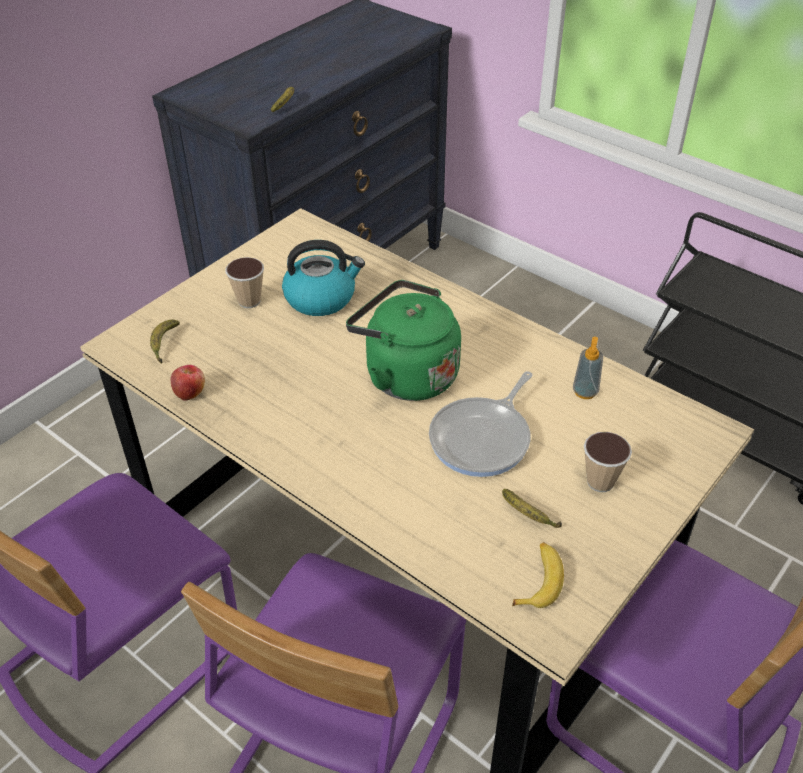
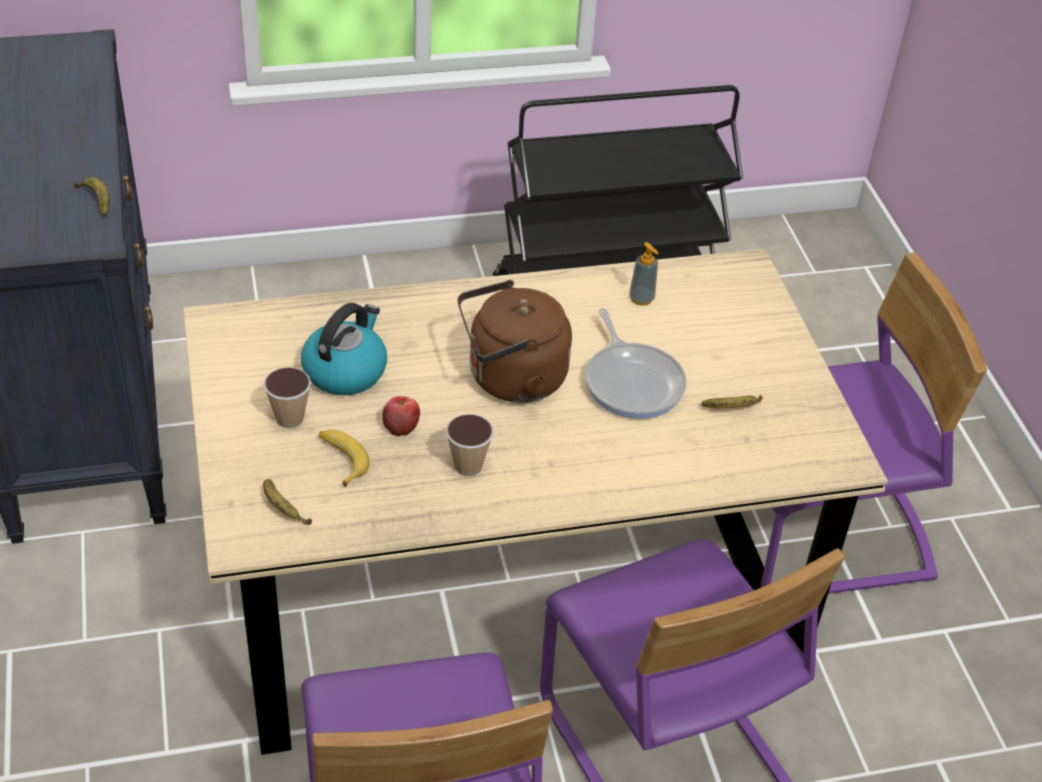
camera: 55 degrees left, 0 degrees up
apple [170,365,205,401] -> apple moved to [382,396,420,436]
green kettle [346,280,461,401] -> brown kettle [458,280,572,403]
banana [512,542,564,608] -> banana moved to [319,429,370,487]
cup [584,432,632,492] -> cup moved to [446,414,494,476]

